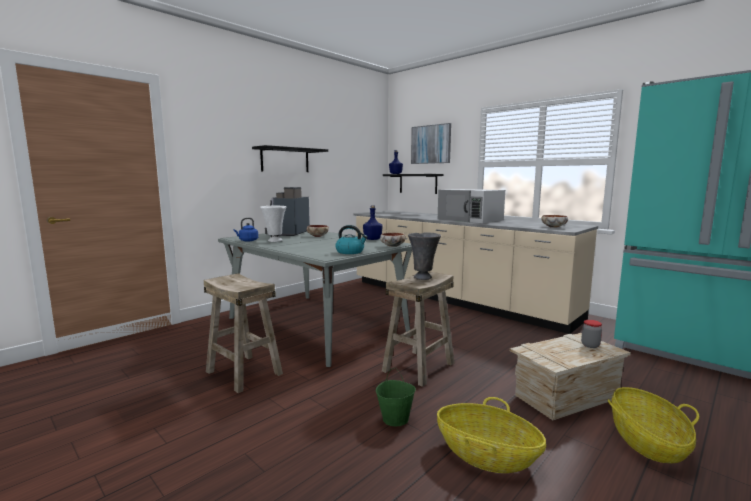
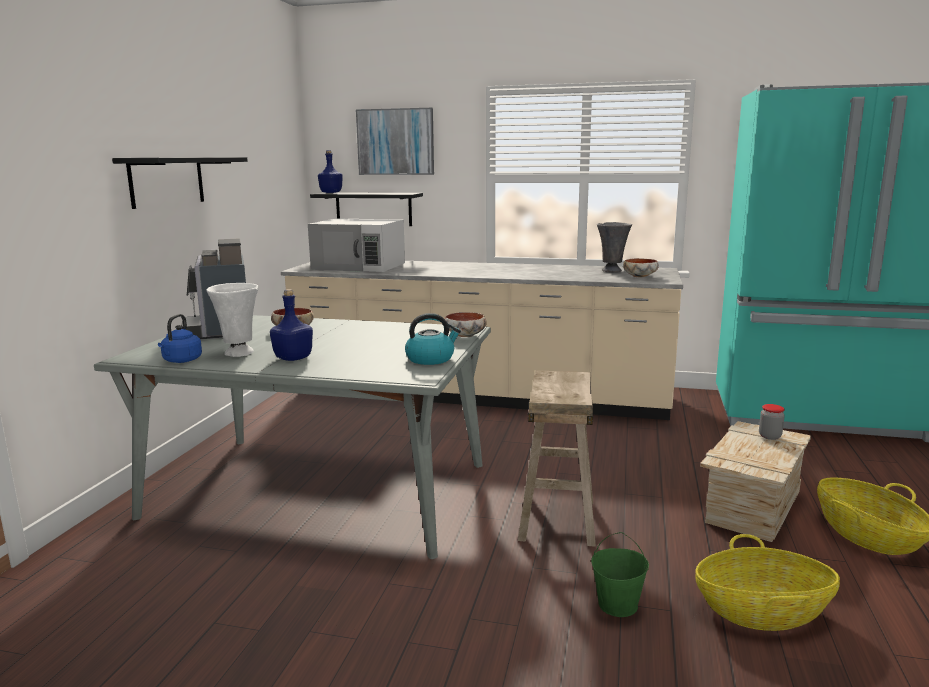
camera: 30 degrees left, 5 degrees up
beige stool [204,273,283,393] -> none
blue bottle [363,205,383,240] -> blue bottle moved to [270,289,313,361]
grey vase [408,232,441,280] -> grey vase moved to [597,222,632,272]
white microwave [438,189,505,223] -> white microwave moved to [308,218,405,272]

